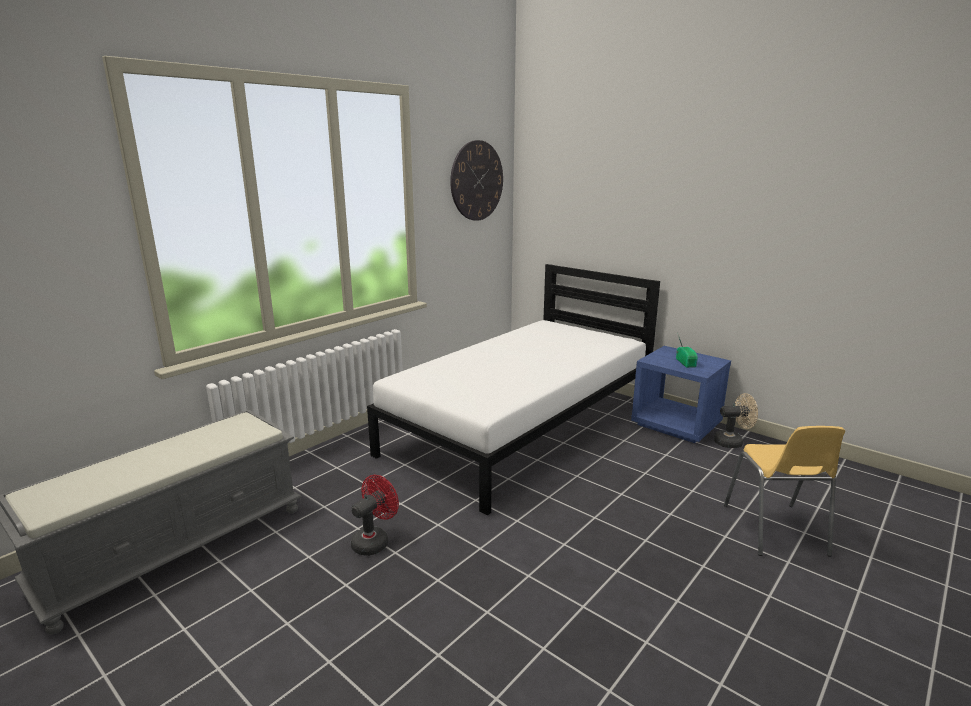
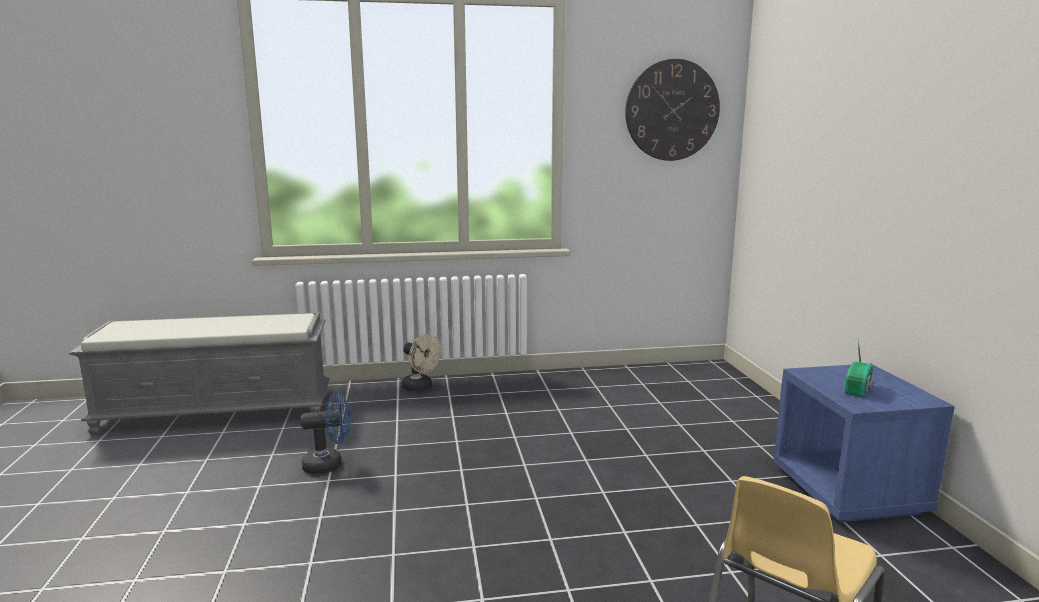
camera: 40 degrees right, 5 degrees down
red fan [351,475,399,556] -> blue fan [301,393,351,474]
white bed [367,264,660,515] -> none
beige fan [714,393,758,448] -> beige fan moved to [401,334,441,391]

